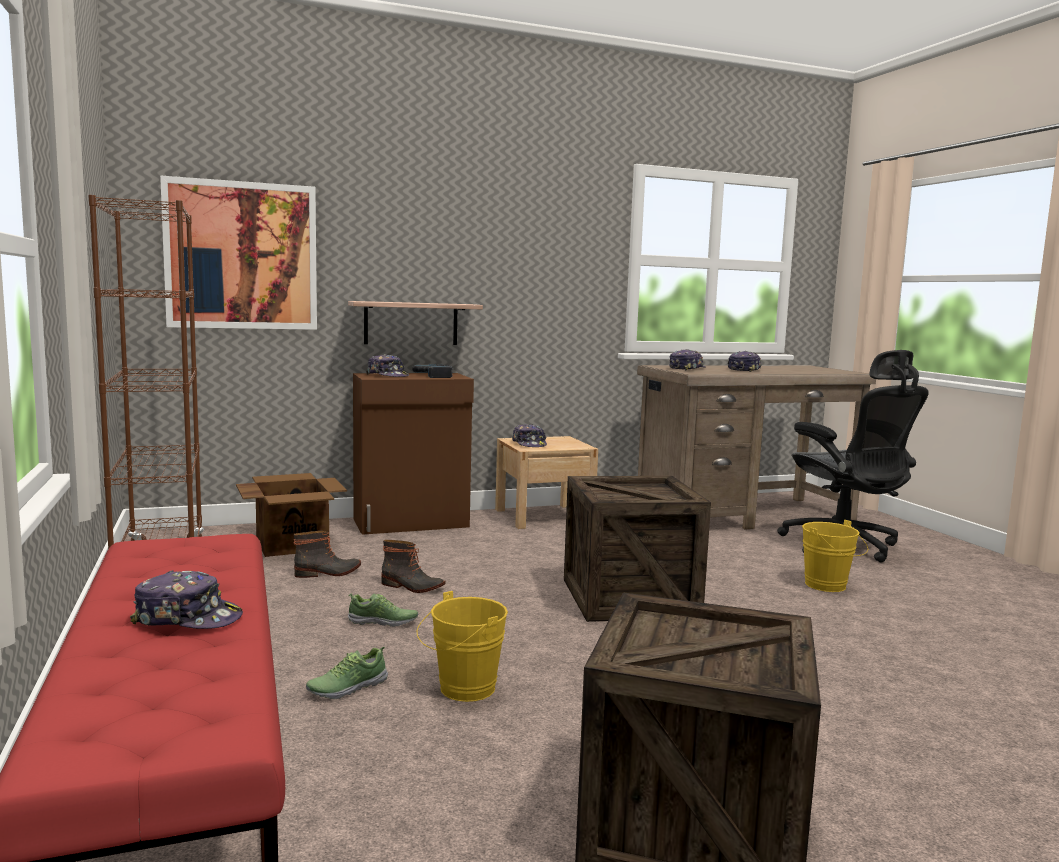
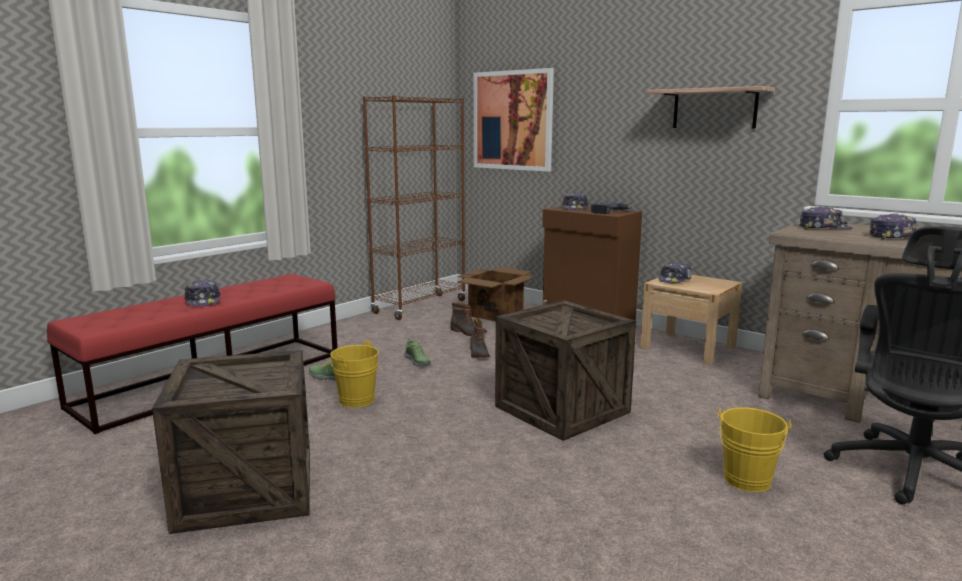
camera: 60 degrees right, 5 degrees up
shelf [348,301,483,345] -> shelf moved to [648,86,775,128]

